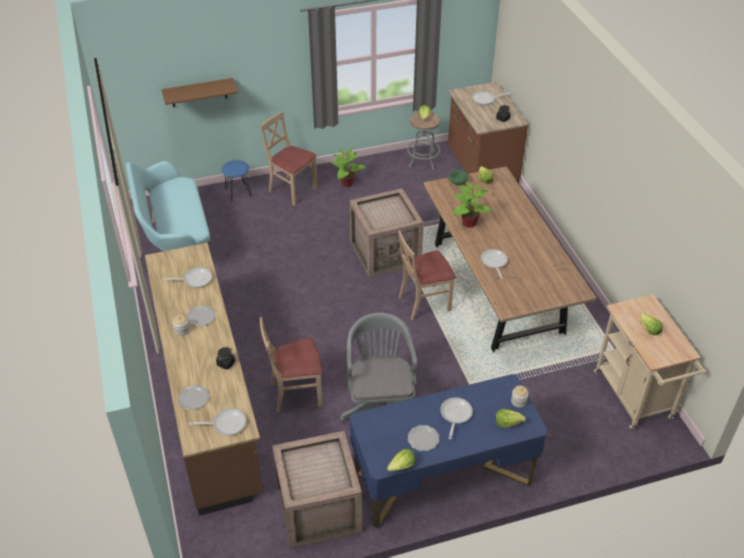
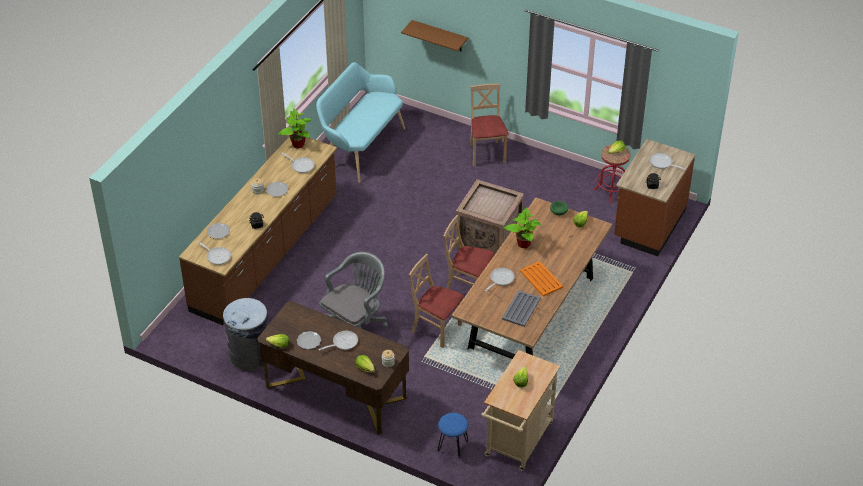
camera: 45 degrees right, 0 degrees up
blue stool [222,160,252,202] -> blue stool moved to [437,413,468,459]
beige chair [260,317,323,412] -> beige chair moved to [409,254,464,348]
crate [272,431,362,549] -> grey trash can [223,298,268,371]
potted plant [331,148,366,187] -> potted plant moved to [278,109,312,149]
blue desk [350,374,548,528] -> brown desk [257,301,409,435]
grey stool [407,112,440,170] -> red stool [594,144,631,203]
none -> grey tray [502,290,541,327]
none -> orange tray [520,261,563,297]

